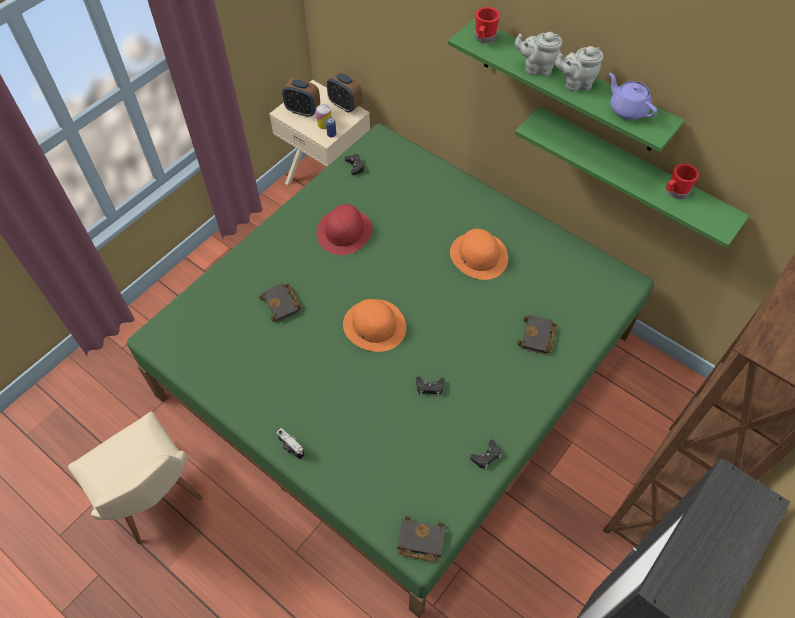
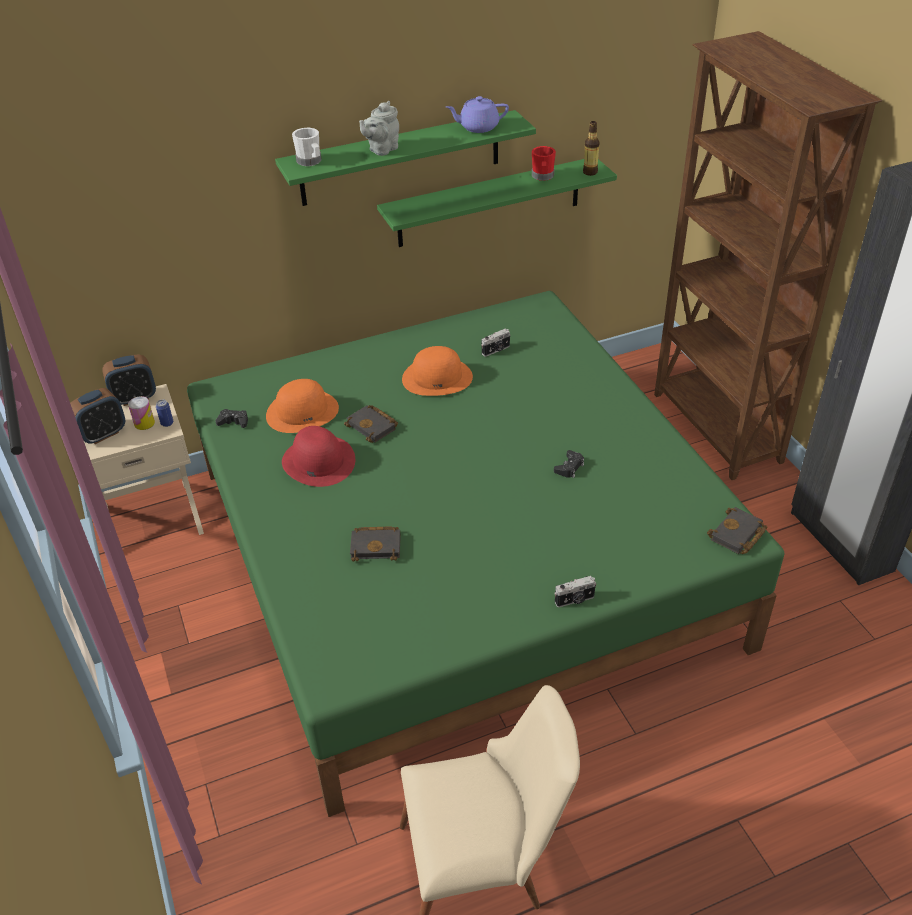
camera: 60 degrees left, 15 degrees down
orange hat [343,299,406,352] -> orange hat moved to [266,379,339,433]
black game controller [470,439,501,470] -> none
red mug [474,7,500,44] -> white mug [292,128,321,166]
black book [517,315,557,354] -> black book moved to [344,405,398,443]
grey teapot [555,46,603,91] -> none
none -> camera [481,328,510,357]
none -> bottle [583,121,600,176]

